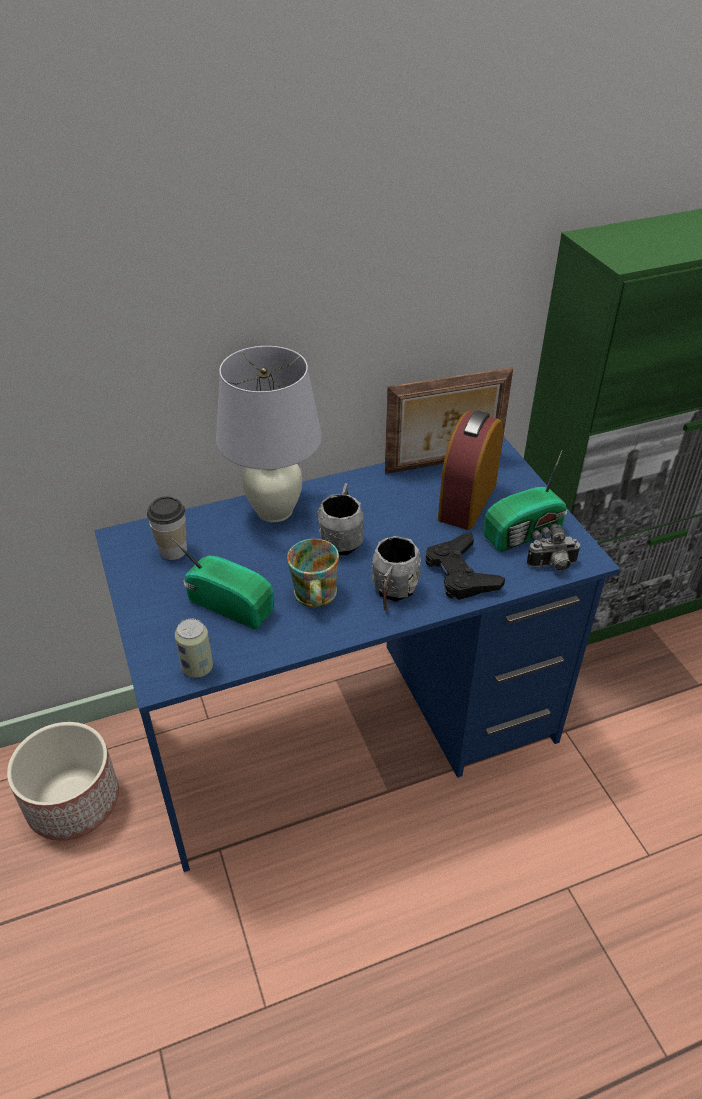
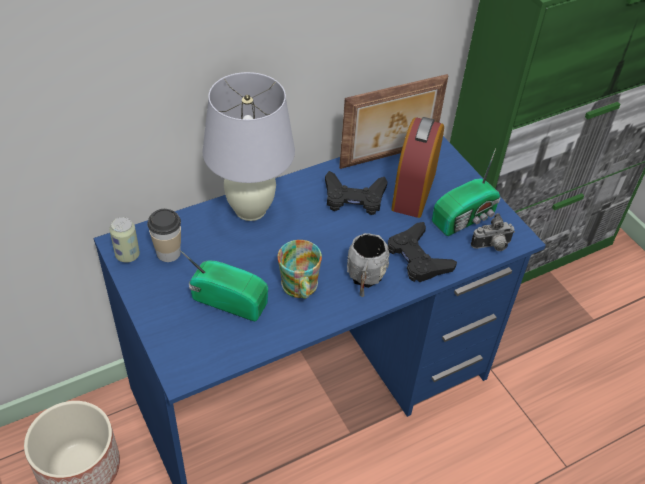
camera: 10 degrees left, 5 degrees up
can [175,619,213,678] -> can moved to [109,217,140,263]
grey mug [317,483,364,555] -> none
none -> black game controller [325,171,387,215]

